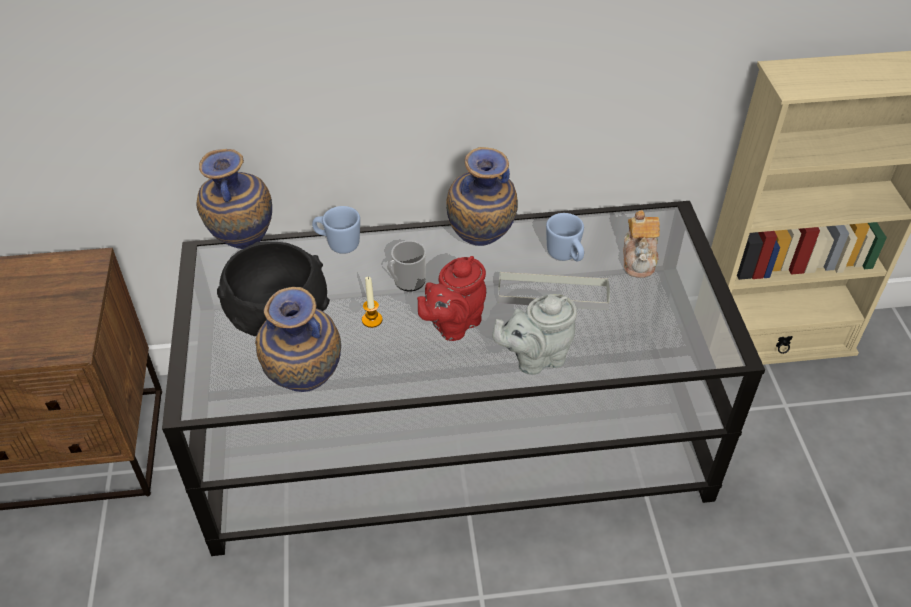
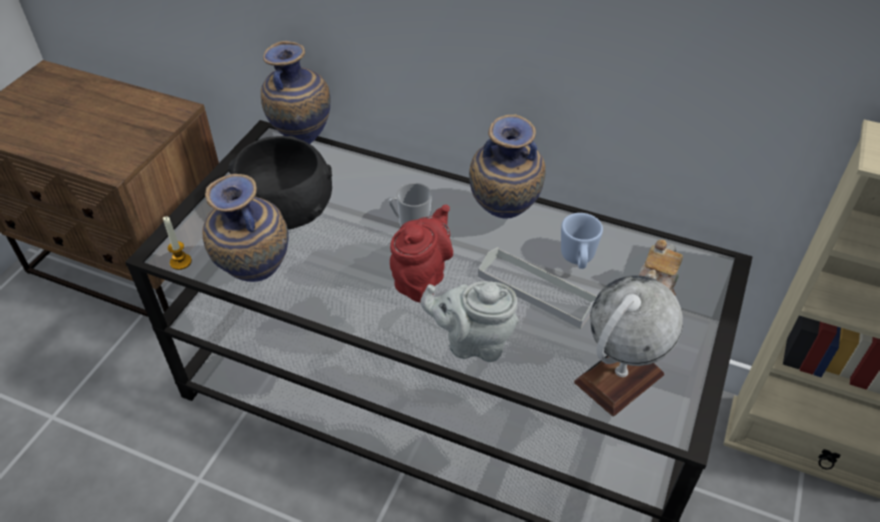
camera: 30 degrees right, 0 degrees up
blue mug [312,206,360,254] -> none
candle [362,277,383,328] -> candle moved to [163,216,192,270]
red teapot [417,256,486,341] -> red teapot turned 135 degrees clockwise [390,205,453,302]
none -> globe [574,275,683,416]

